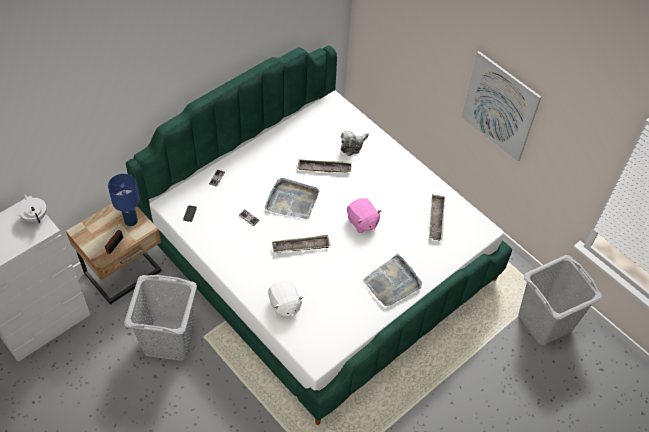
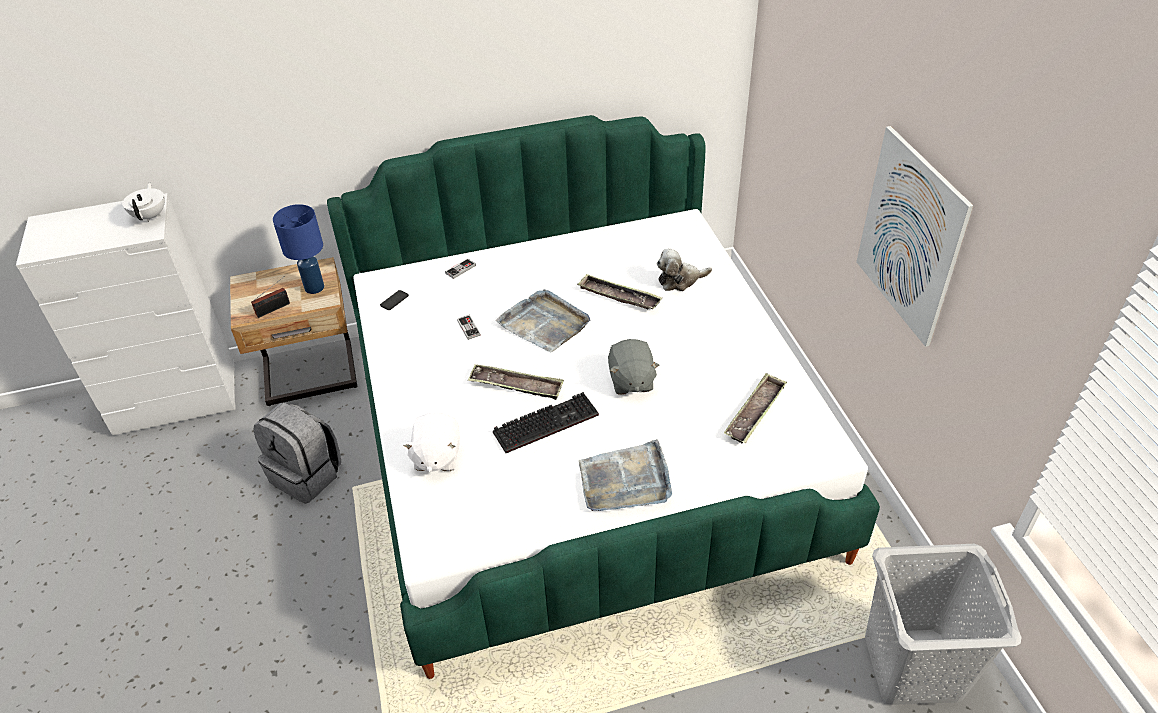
camera: 30 degrees right, 10 degrees down
grey laundry basket [124,275,197,361] -> grey backpack [253,403,341,504]
pink plush toy [347,198,382,233] -> grey plush toy [608,339,659,395]
none -> keyboard [493,392,599,453]

